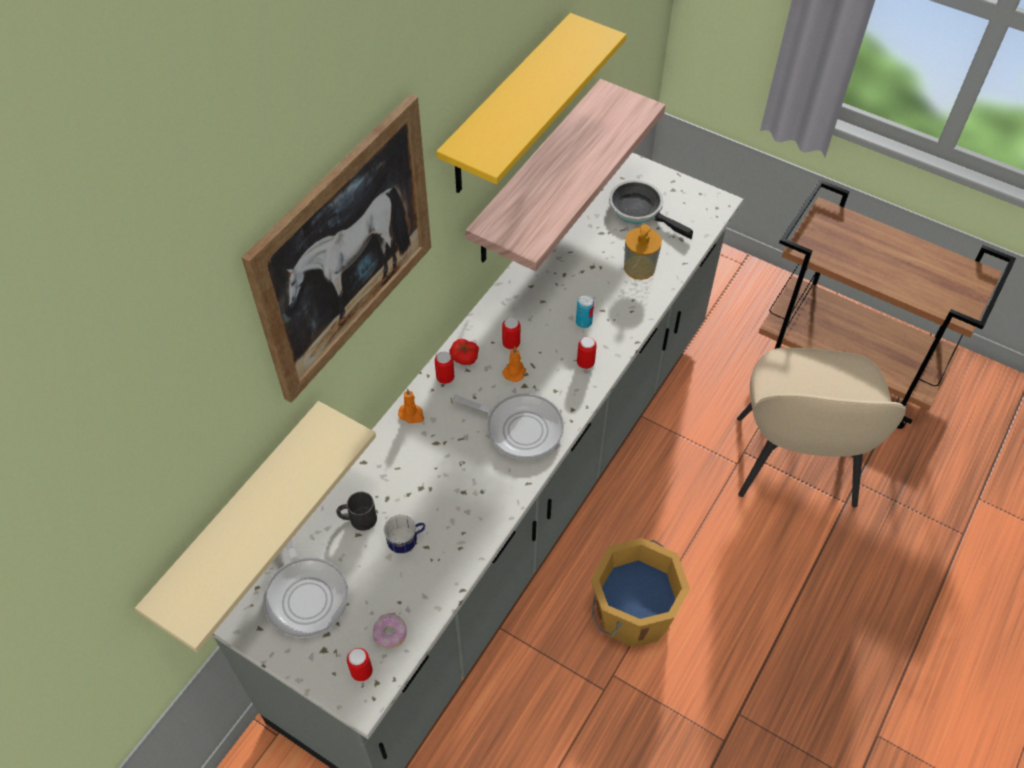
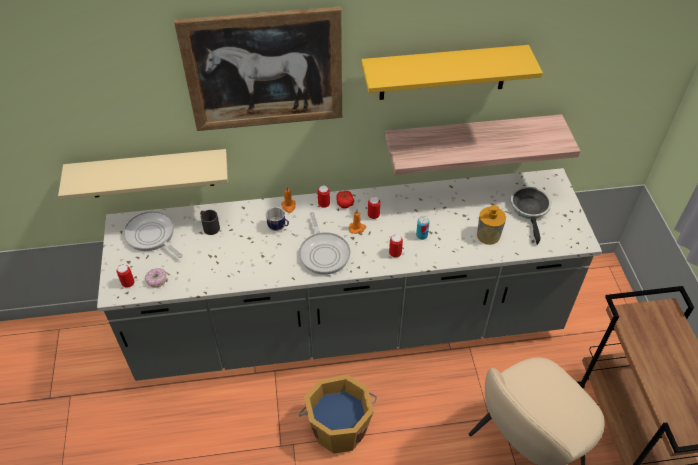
camera: 50 degrees right, 5 degrees down
frying pan [263,539,349,638] -> frying pan turned 105 degrees clockwise [123,211,183,258]
mug [383,515,425,554] -> mug moved to [265,206,289,231]

